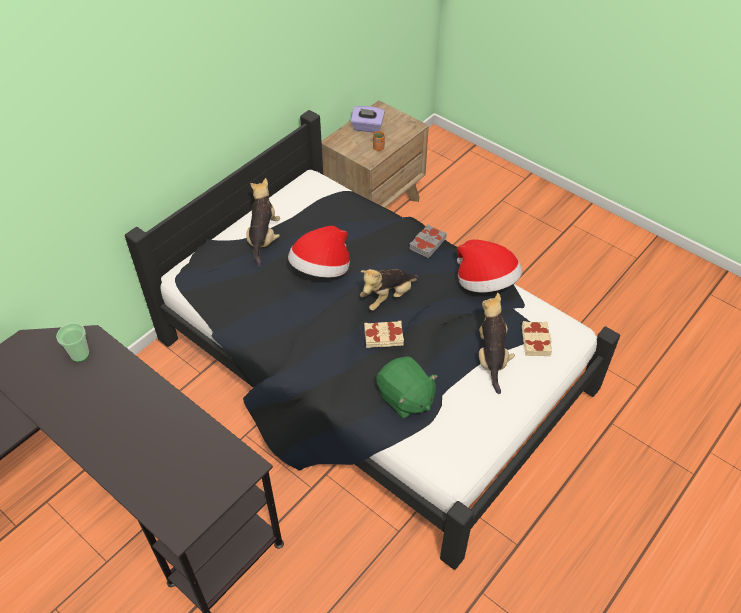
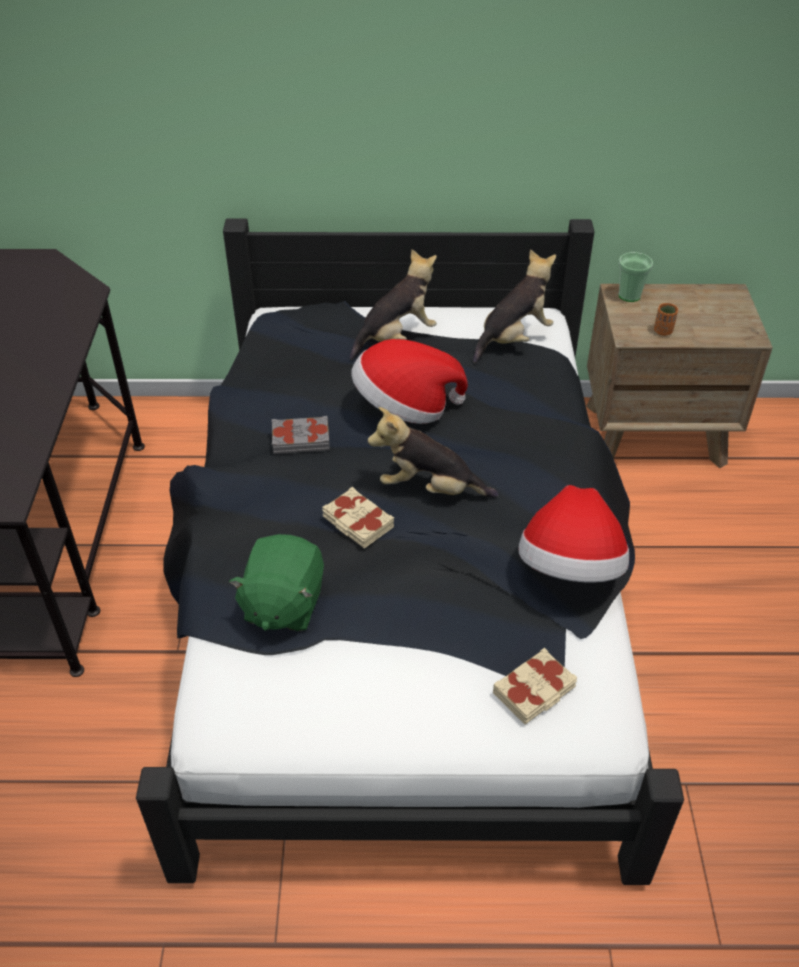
camera: 50 degrees right, 5 degrees down
cup [56,323,89,362] -> cup moved to [618,252,653,302]
purple tissue box [351,106,385,133] -> none
grey book [409,224,447,258] -> grey book moved to [271,416,330,454]
plush toy [479,293,515,394] -> plush toy moved to [473,249,556,363]

